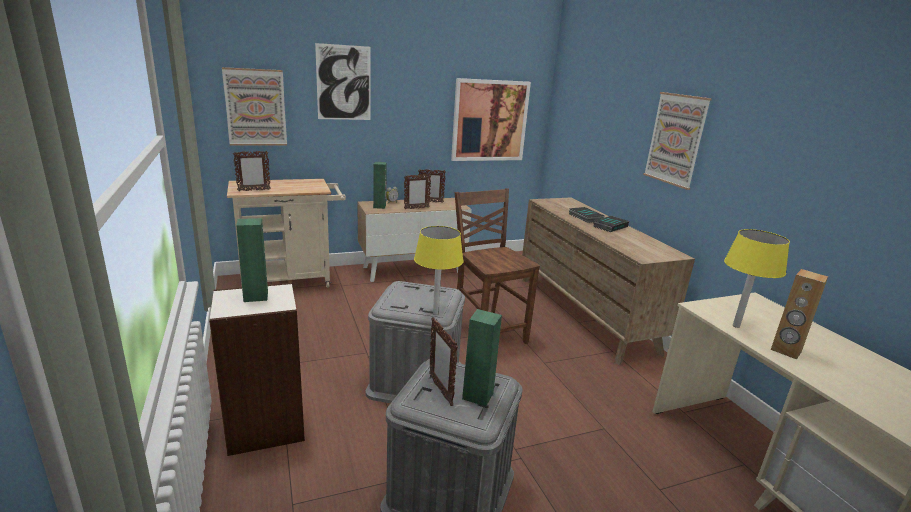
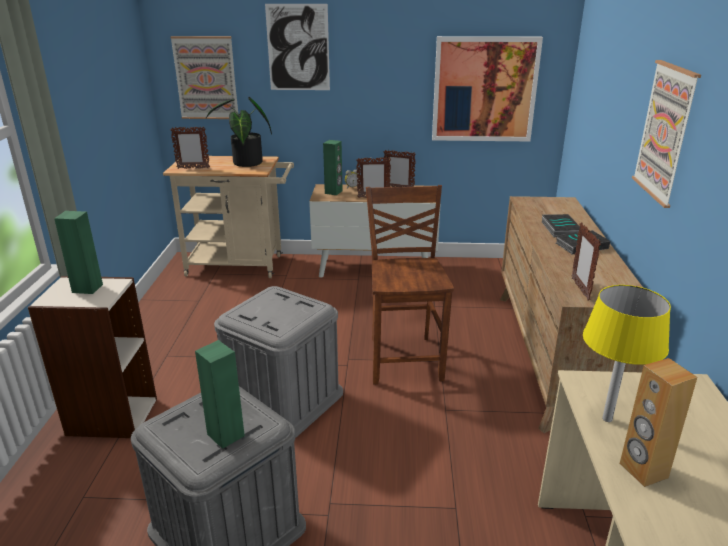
camera: 25 degrees right, 5 degrees up
yellow table lamp [414,226,464,315] -> none
picture frame [429,317,458,406] -> picture frame moved to [571,222,601,301]
none -> potted plant [206,97,272,167]

